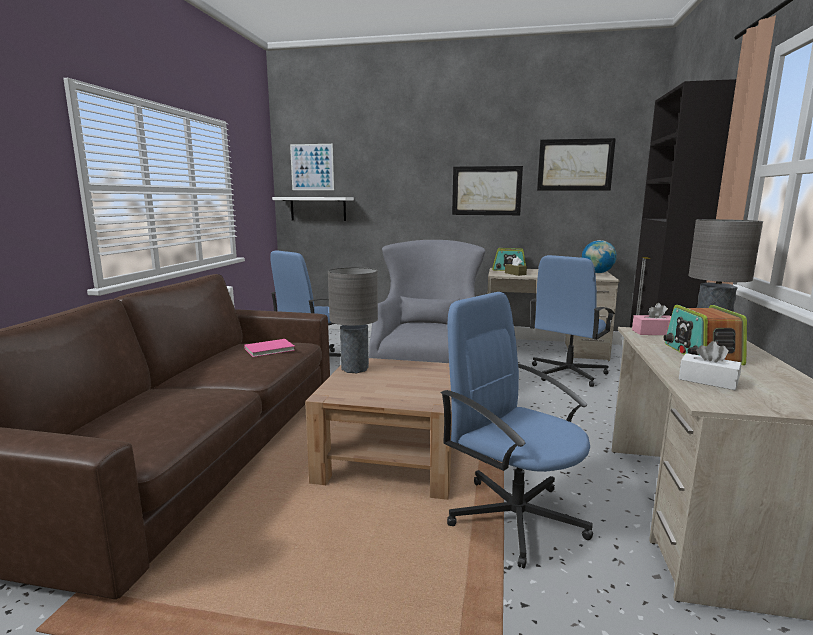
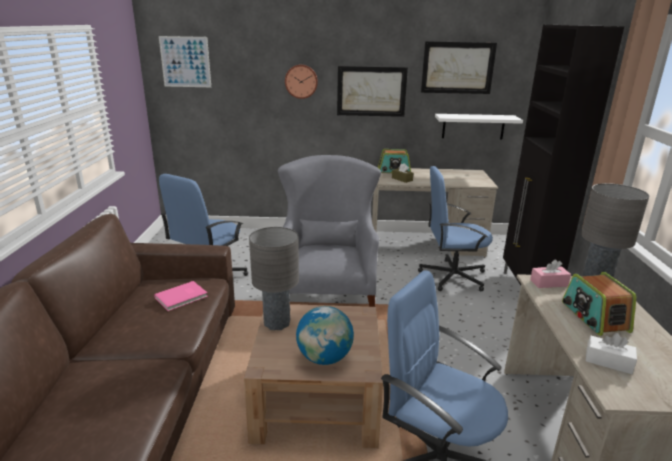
camera: 10 degrees left, 10 degrees up
white shelf [272,197,354,221] -> white shelf moved to [435,114,523,140]
blue office chair [530,255,615,387] -> blue office chair turned 60 degrees clockwise [418,166,493,291]
globe [582,240,617,273] -> globe moved to [296,306,354,365]
none -> wall clock [285,64,318,99]

